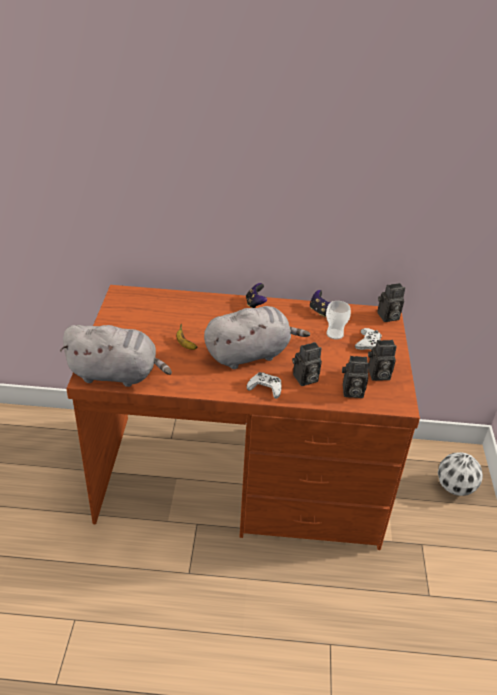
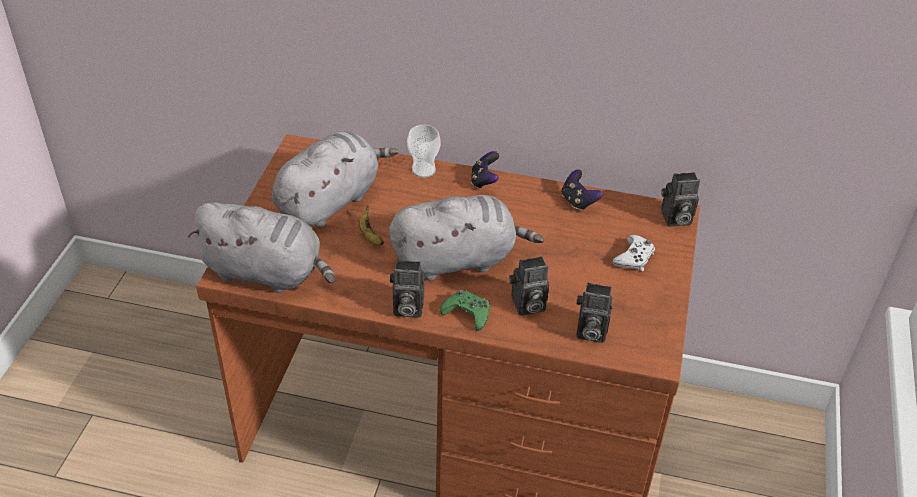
camera: 10 degrees right, 5 degrees up
white game controller [246,372,282,399] -> green game controller [440,290,490,331]
cup [326,301,351,340] -> cup moved to [407,125,441,178]
camera [368,340,397,381] -> camera moved to [390,260,424,318]
football [438,452,483,496] -> none
none -> grey plush toy [272,131,398,227]

